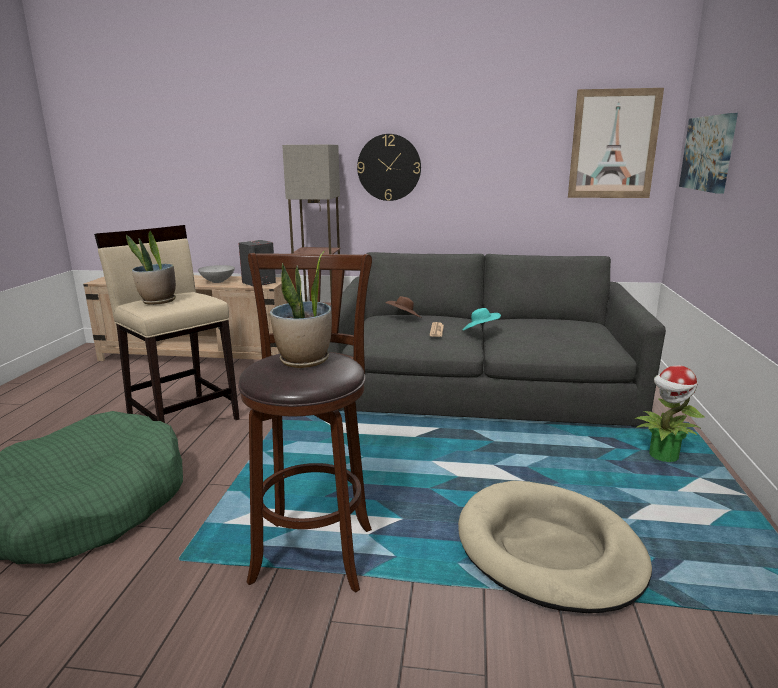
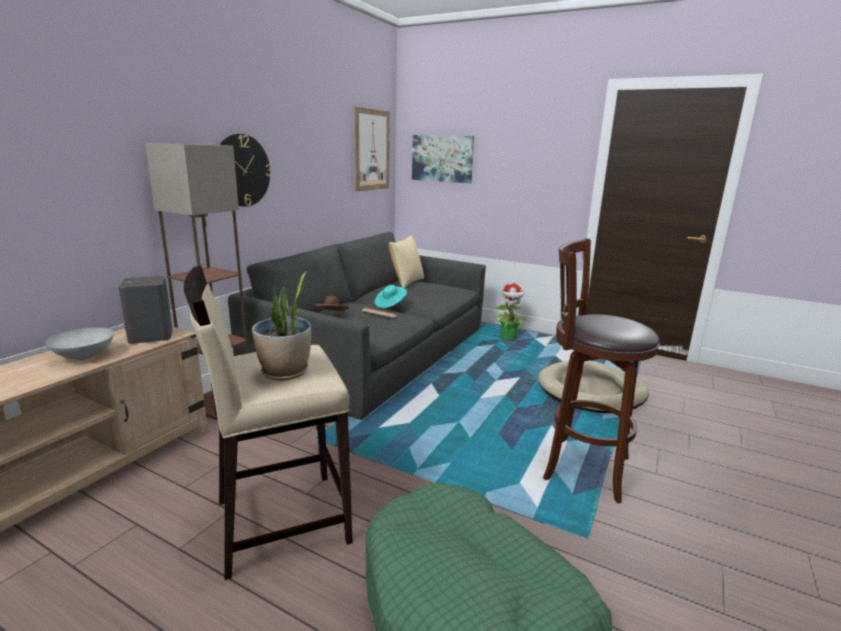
camera: 70 degrees left, 0 degrees up
potted plant [270,251,332,368] -> none
none -> pillow [389,235,424,288]

